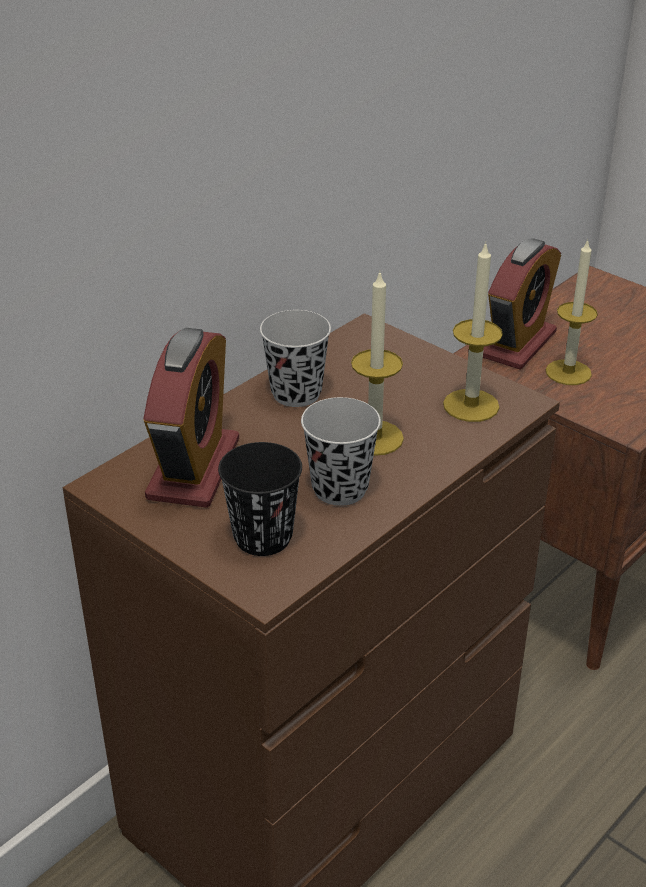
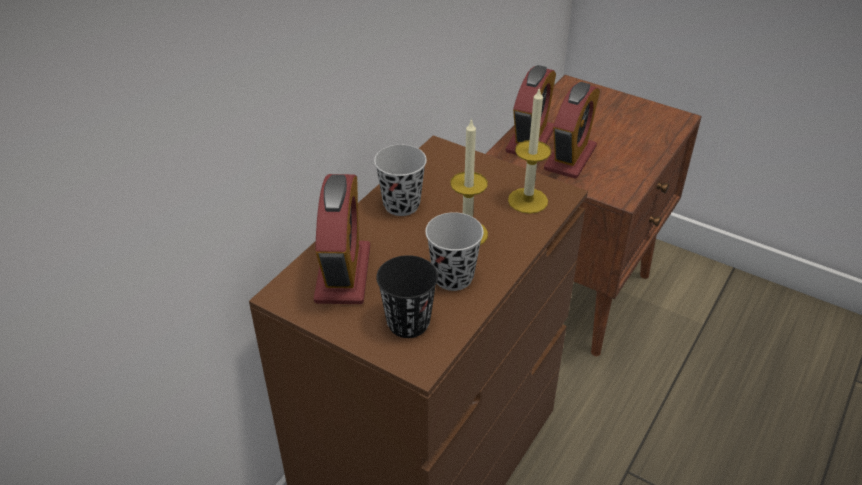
camera: 10 degrees left, 5 degrees up
candle [546,239,598,385] -> alarm clock [544,82,600,179]

